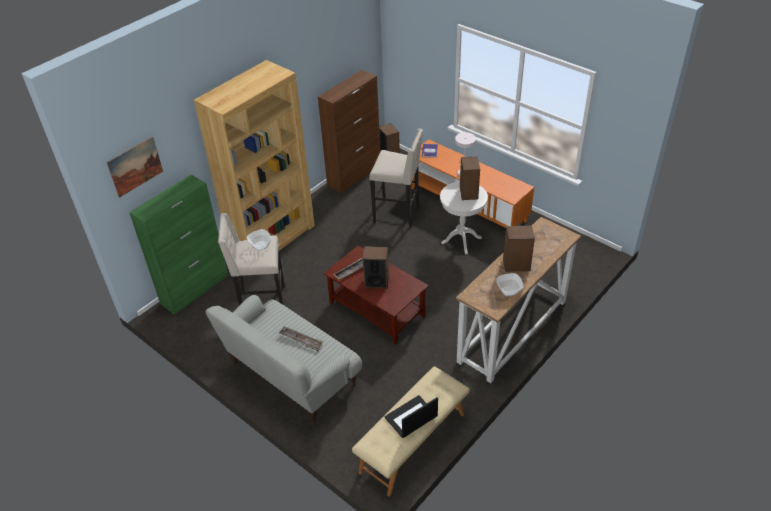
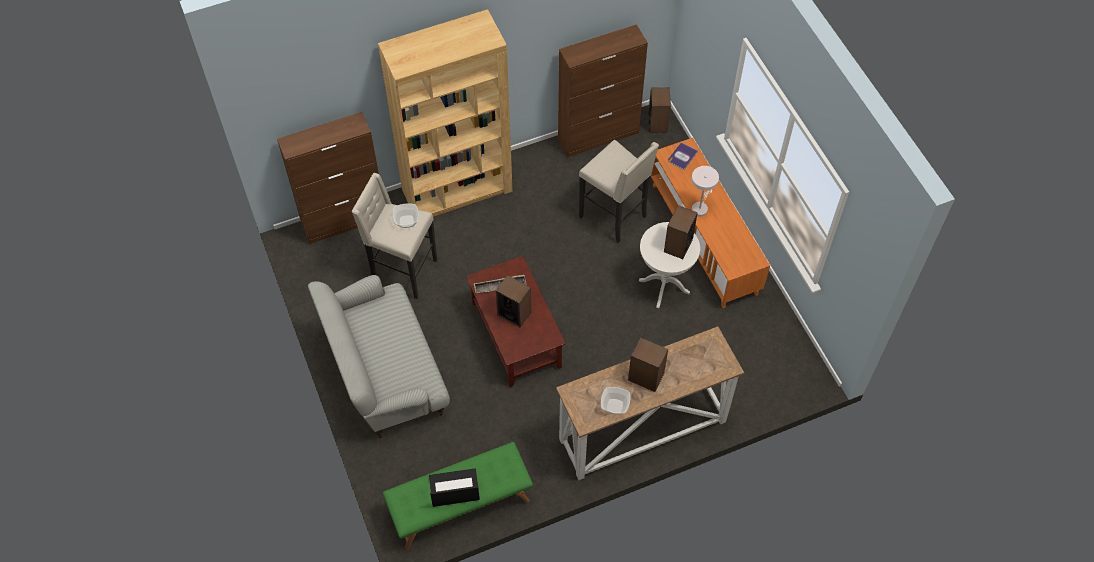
camera: 25 degrees right, 15 degrees up
picture [107,136,163,198] -> none
green cabinet [129,175,228,315] -> brown cabinet [277,112,379,244]
tray [278,326,324,351] -> none
beige bench [352,366,470,496] -> green bench [383,442,533,550]

